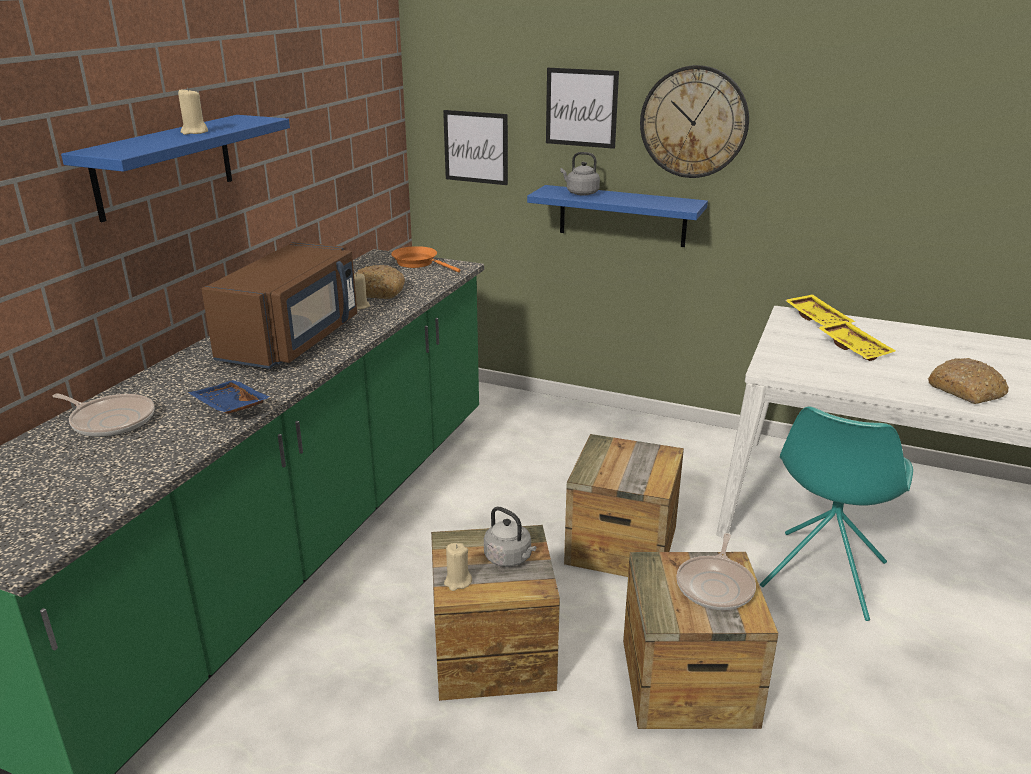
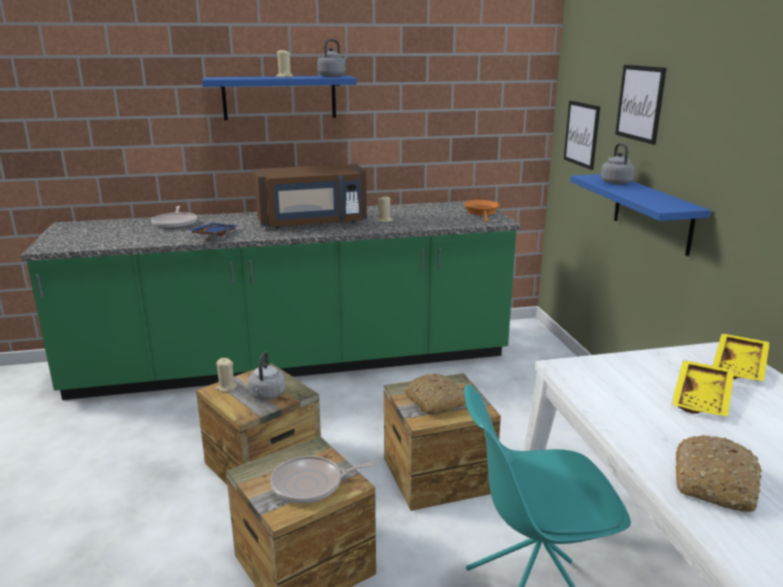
camera: 55 degrees right, 5 degrees down
bread [355,265,405,299] -> bread moved to [405,374,465,415]
wall clock [640,65,749,178] -> none
none -> grey kettle [317,39,348,77]

